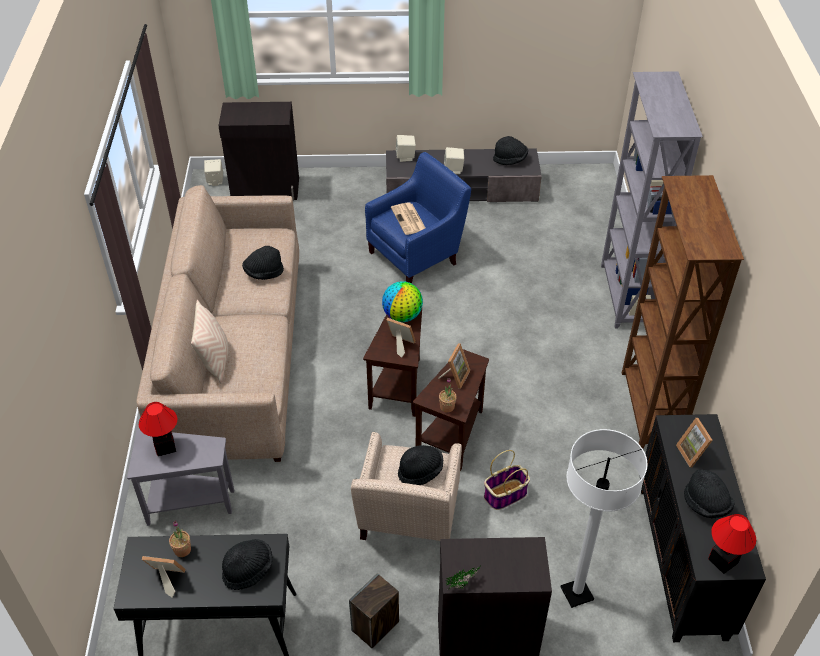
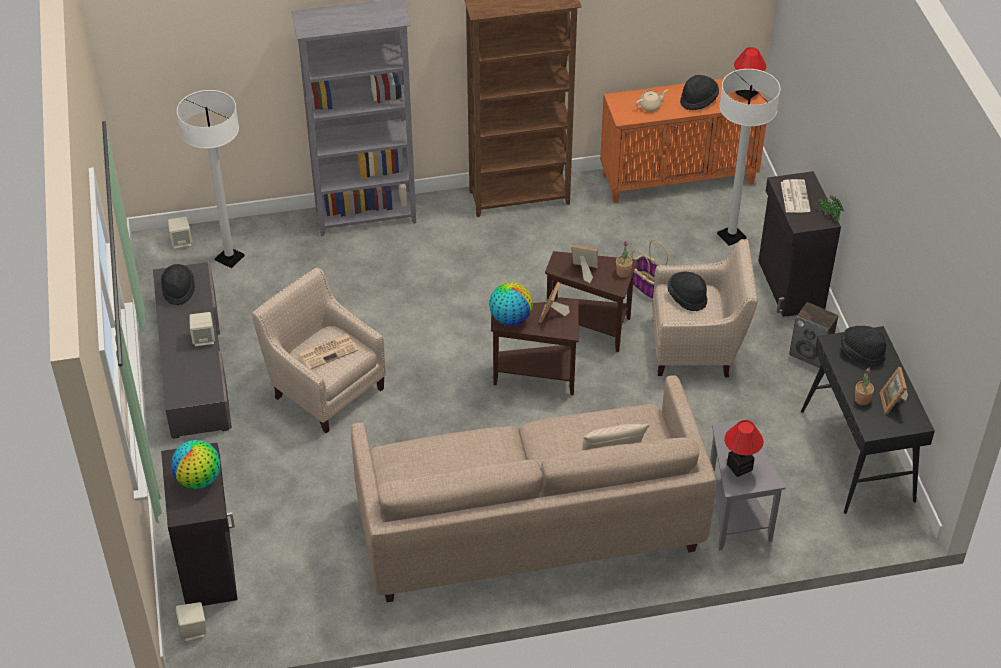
camera: 100 degrees left, 0 degrees up
black hat [242,246,284,280] -> none
blue armchair [365,152,471,284] -> beige armchair [252,267,386,433]
beige speaker [396,135,416,162] -> beige speaker moved to [168,216,192,249]
black cabinet [639,414,766,642] -> orange cabinet [600,79,767,203]
picture frame [676,418,713,468] -> beige teapot [636,90,668,111]
none -> globe [171,440,220,489]
none -> white floor lamp [177,90,245,268]
none -> newspaper [781,179,811,213]

